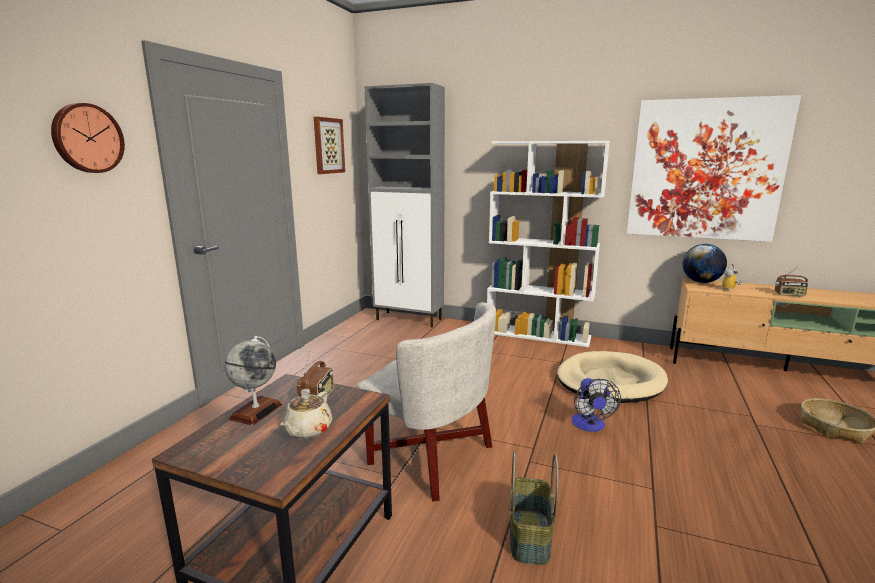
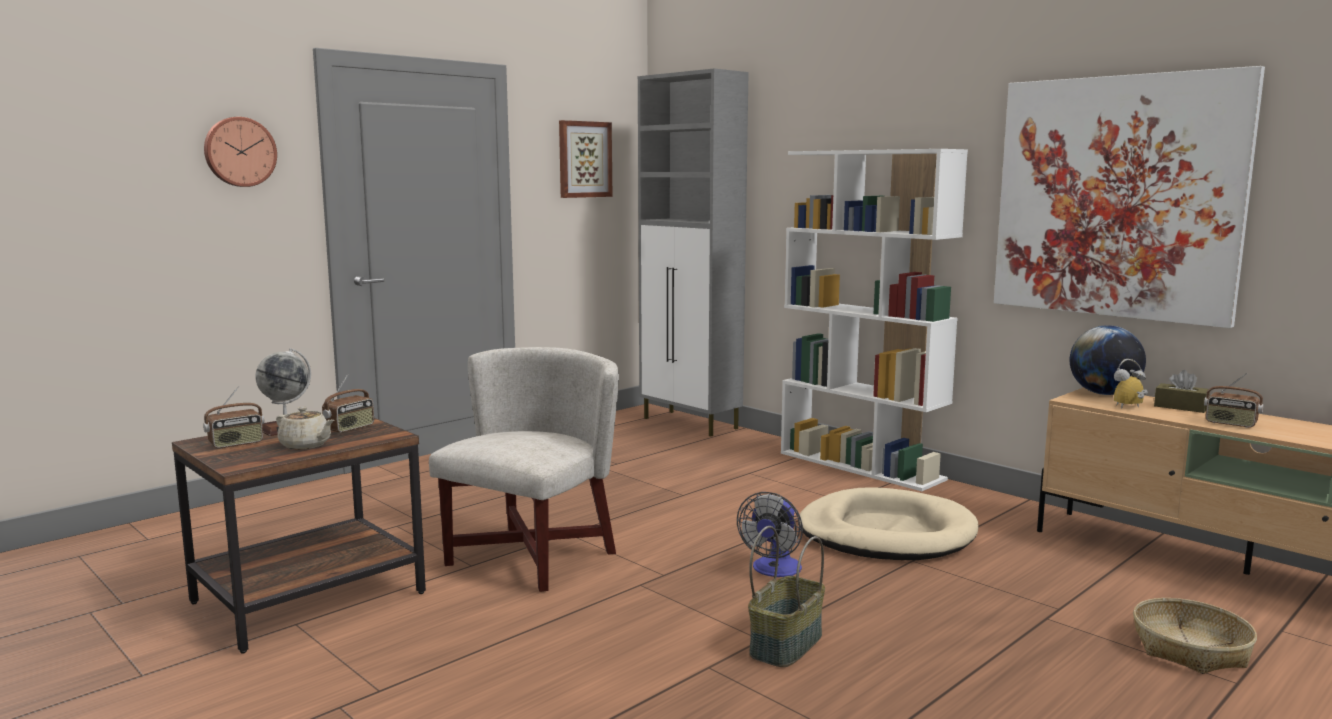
camera: 25 degrees right, 5 degrees down
beige teapot [280,391,332,439] -> beige teapot turned 105 degrees counterclockwise [276,407,334,449]
white armchair [356,302,496,502] -> white armchair turned 120 degrees counterclockwise [429,347,619,592]
basket [510,451,559,565] -> basket moved to [748,526,825,667]
none -> radio [203,386,265,449]
none -> brown tissue box [1154,370,1210,413]

